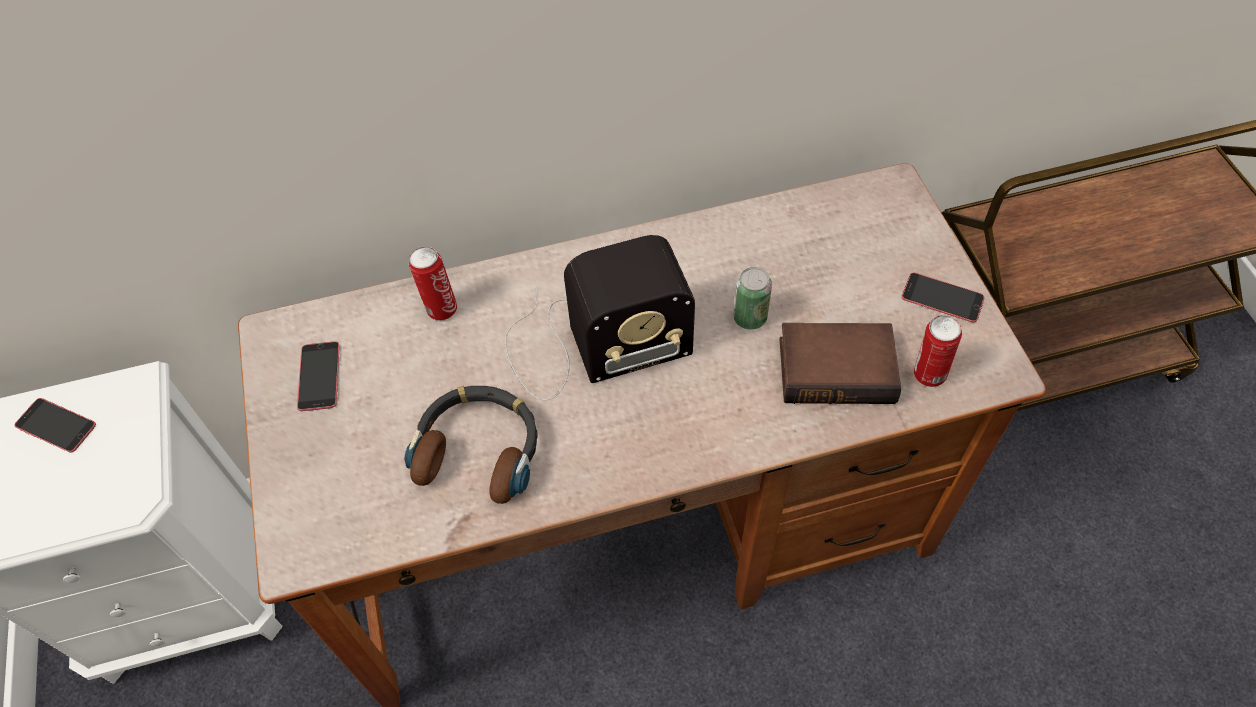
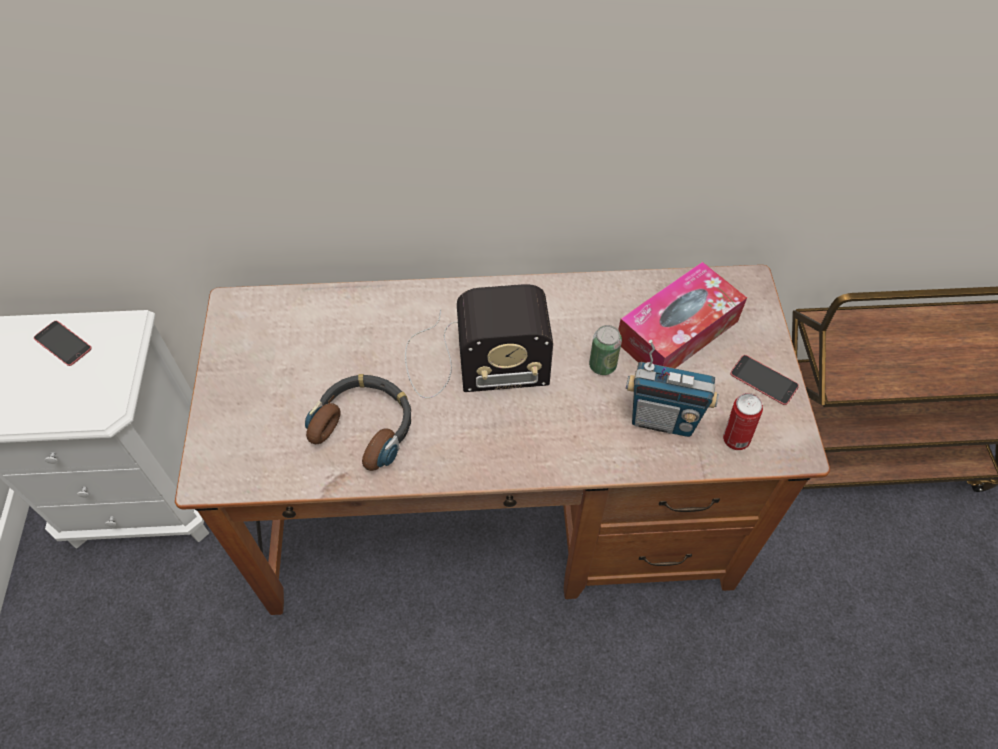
camera: 10 degrees right, 0 degrees up
phone [297,341,339,411] -> none
can [409,246,457,321] -> none
book [780,323,901,404] -> radio [626,340,719,437]
none -> tissue box [618,262,747,368]

